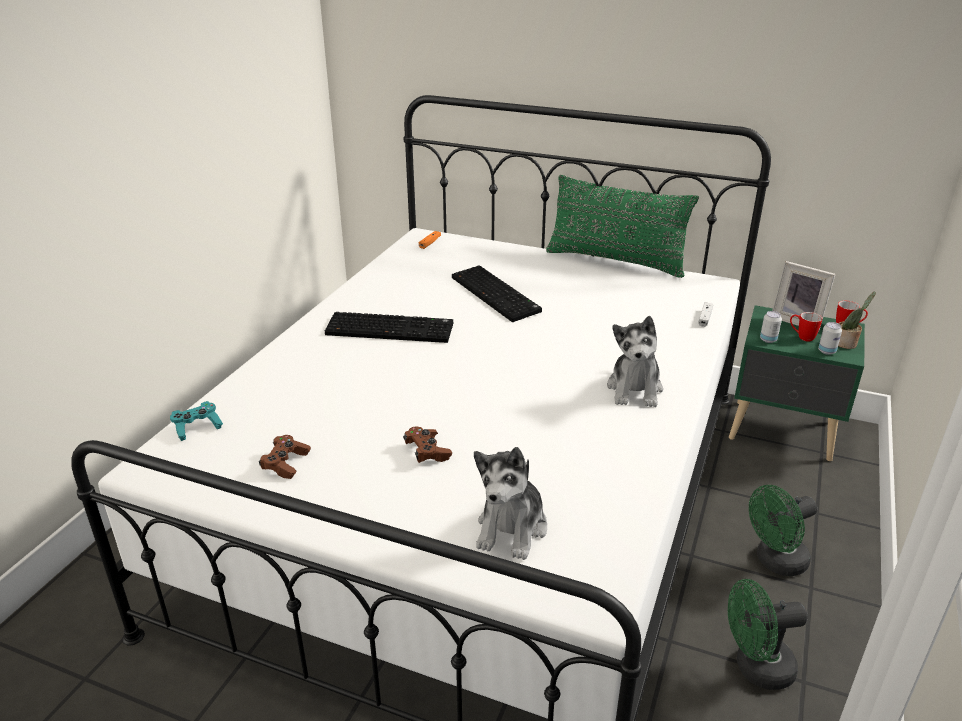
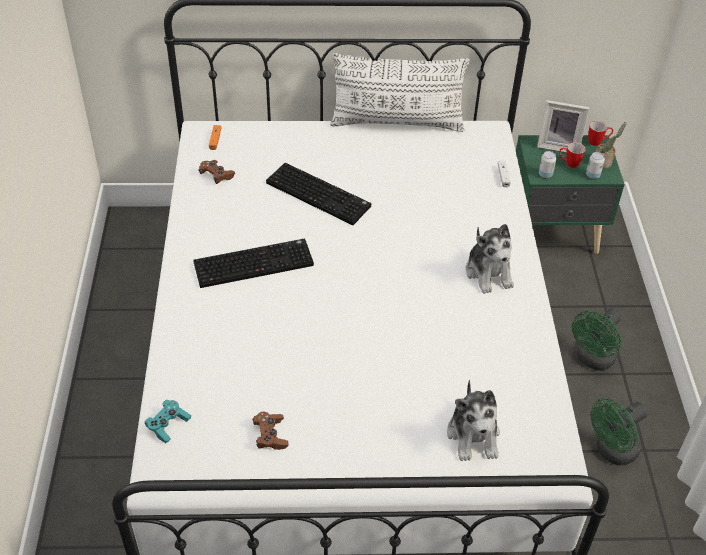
camera: 25 degrees left, 15 degrees up
brown game controller [403,426,452,463] -> brown game controller moved to [198,160,235,184]
green pillow [546,175,699,278] -> white pillow [330,53,470,132]

